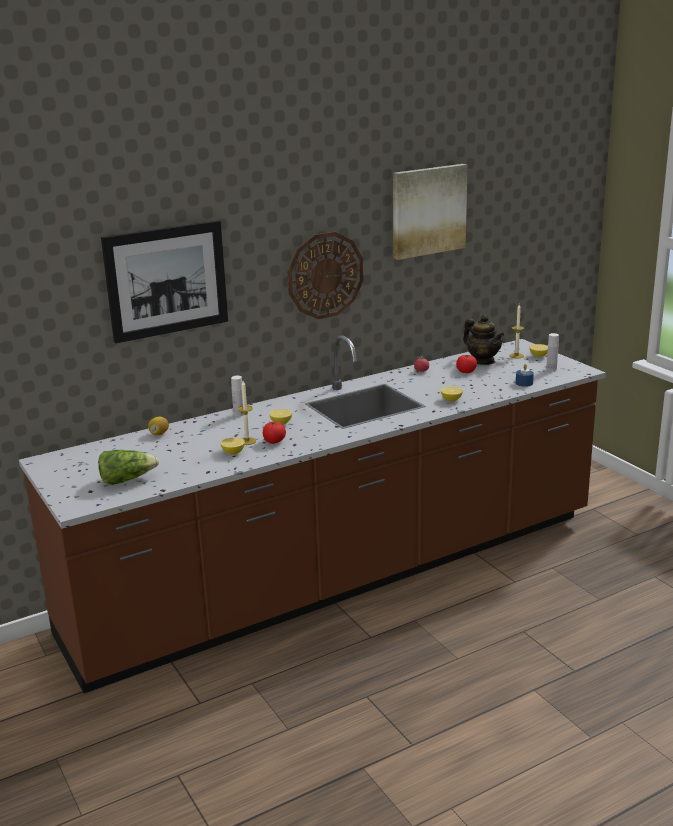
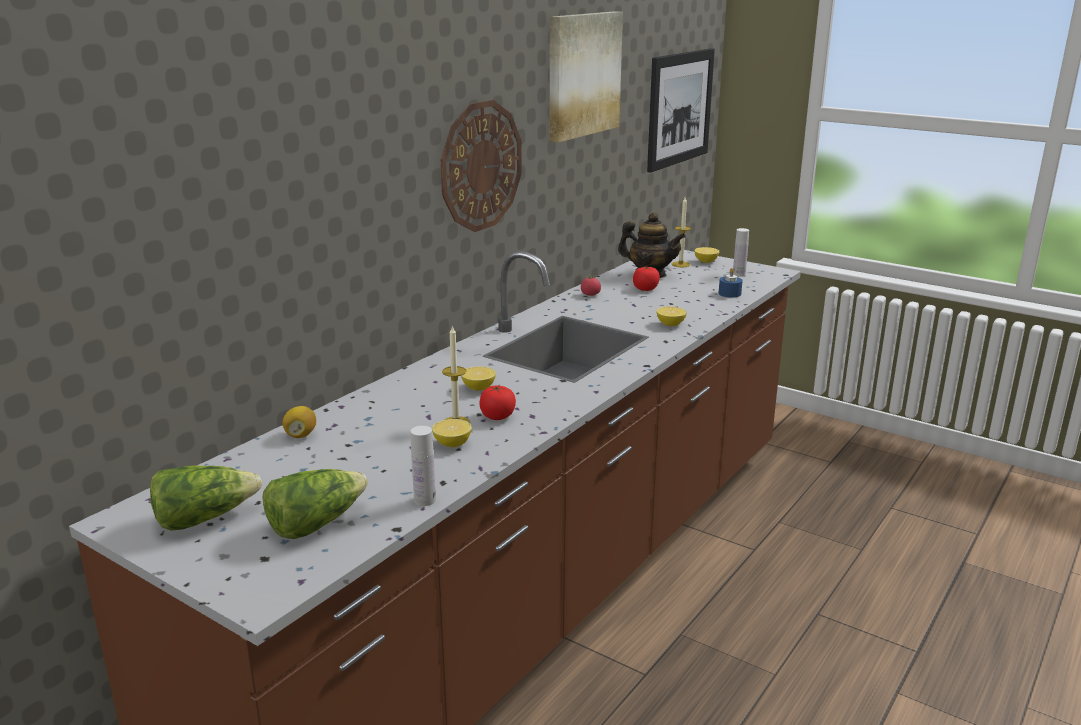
camera: 25 degrees left, 0 degrees up
picture [101,220,228,343] -> picture moved to [647,48,715,172]
white bottle [231,376,243,417] -> white bottle moved to [410,426,436,506]
none -> lettuce [150,465,262,531]

